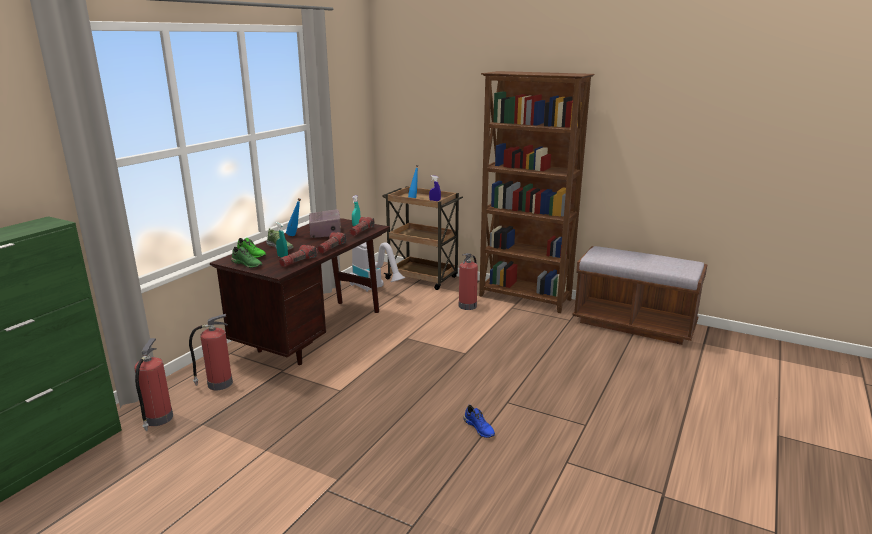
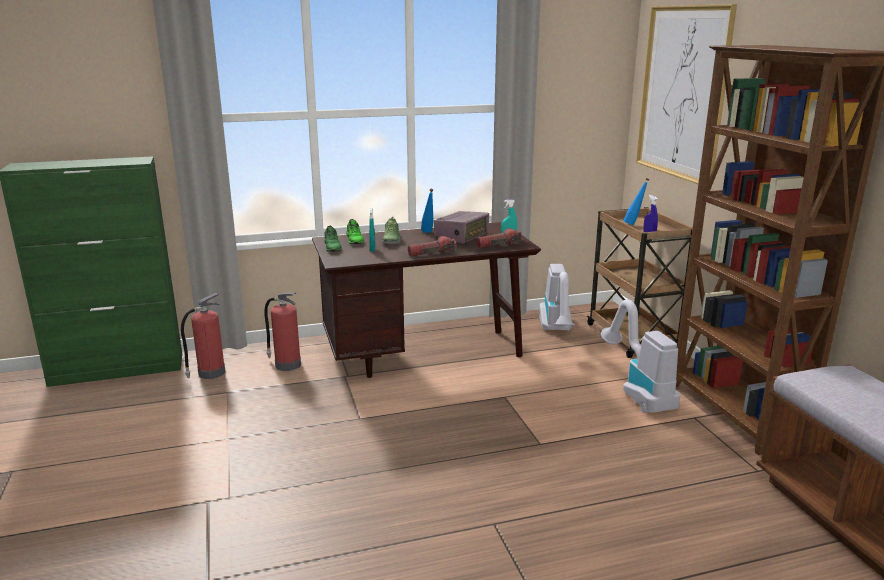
camera: 45 degrees right, 0 degrees up
flashlight [279,245,318,267] -> none
fire extinguisher [459,253,478,310] -> vacuum cleaner [601,299,681,413]
blue shoe [463,405,495,438] -> none
none -> picture [636,4,737,184]

